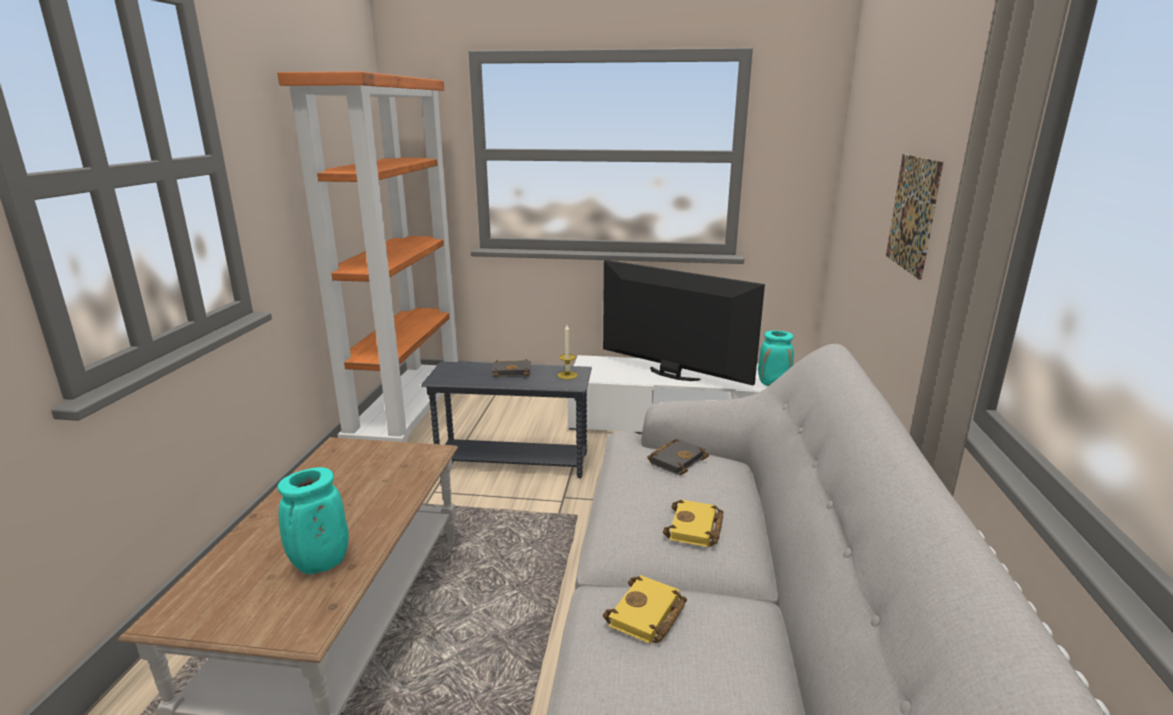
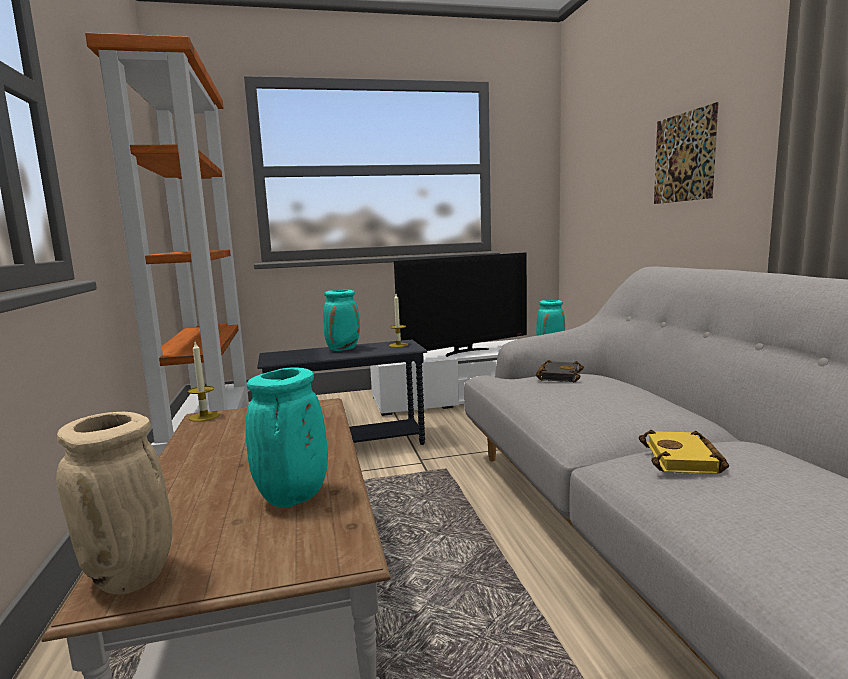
camera: 20 degrees left, 10 degrees down
black book [492,359,531,378] -> turquoise vase [323,290,360,351]
television [603,260,765,385] -> television turned 135 degrees clockwise [394,253,527,357]
yellow book [663,499,723,547] -> none
none -> beige vase [56,412,173,594]
none -> candle [188,342,220,422]

